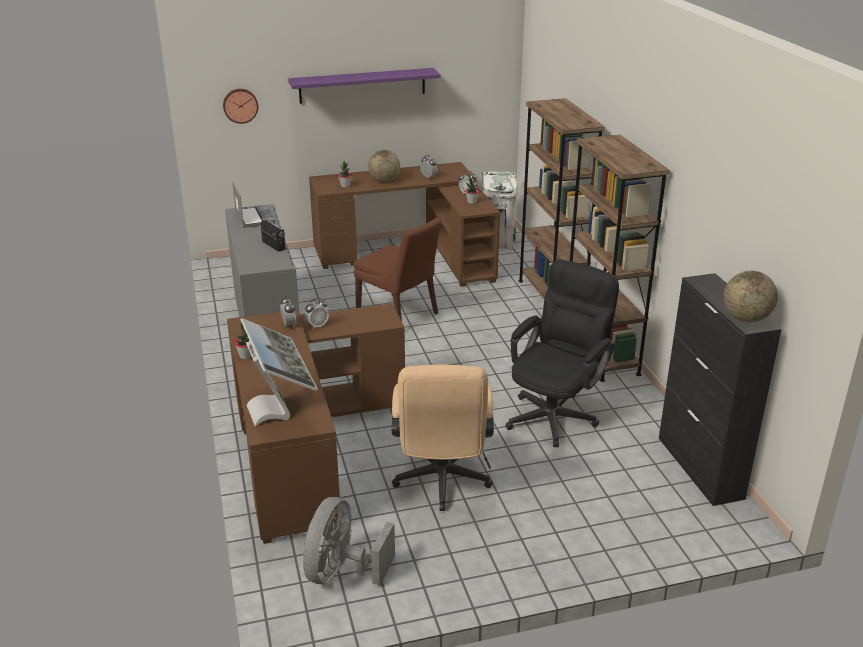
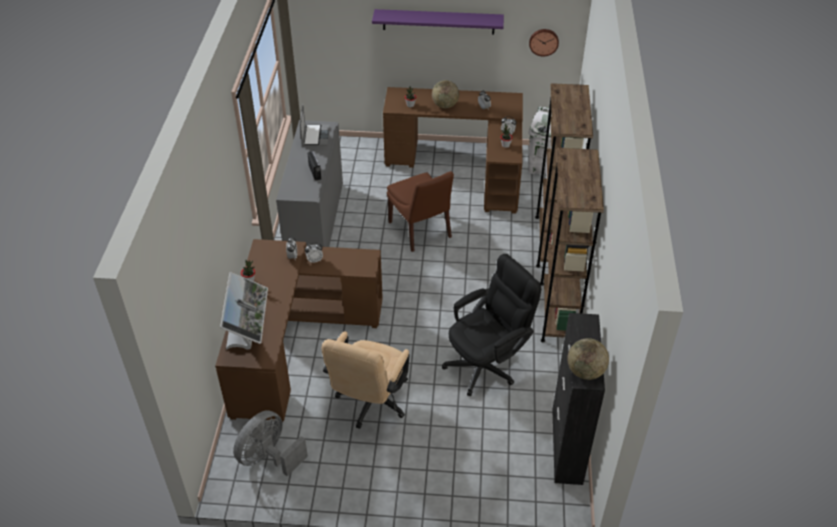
camera: 20 degrees right, 15 degrees up
wall clock [223,89,258,124] -> wall clock moved to [529,29,559,57]

